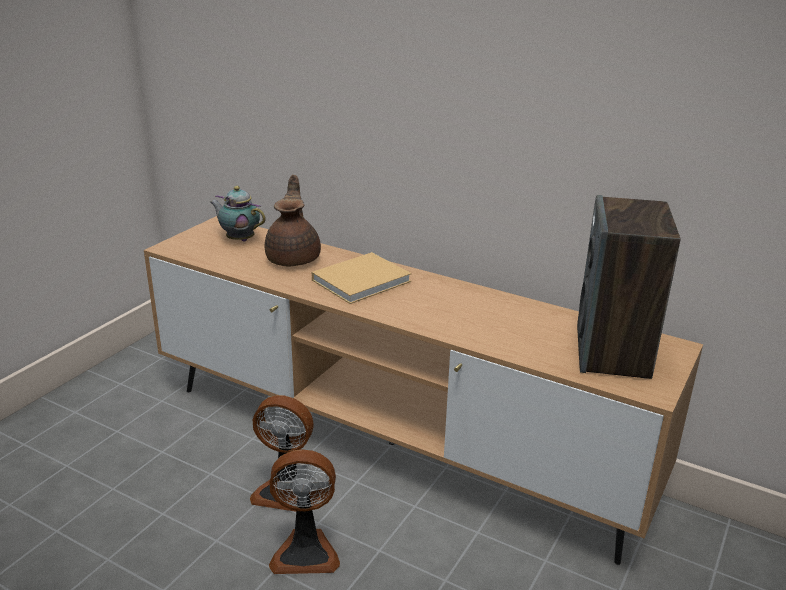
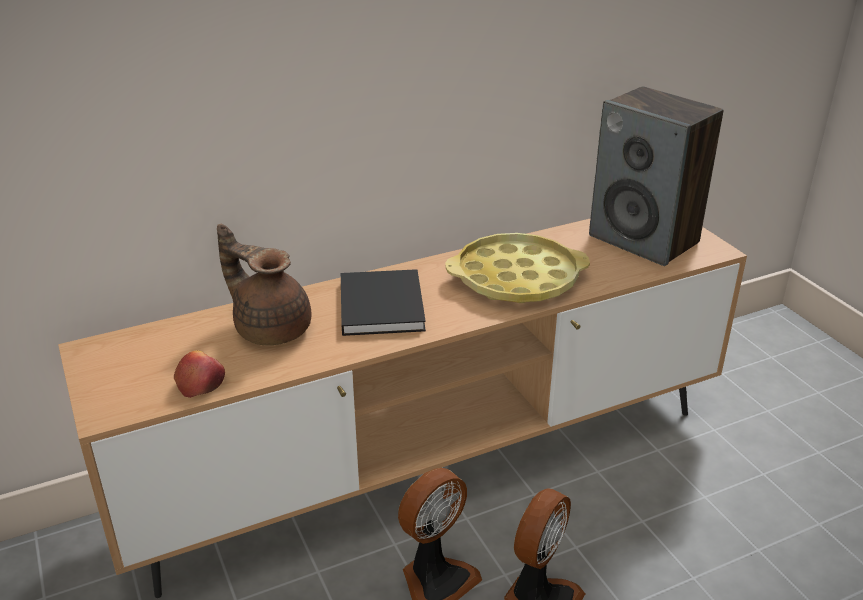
camera: 55 degrees left, 5 degrees up
teapot [210,186,266,242] -> none
beige book [312,252,412,304] -> black book [341,269,426,336]
none -> apple [174,351,225,398]
none -> yellow tray [445,233,590,303]

